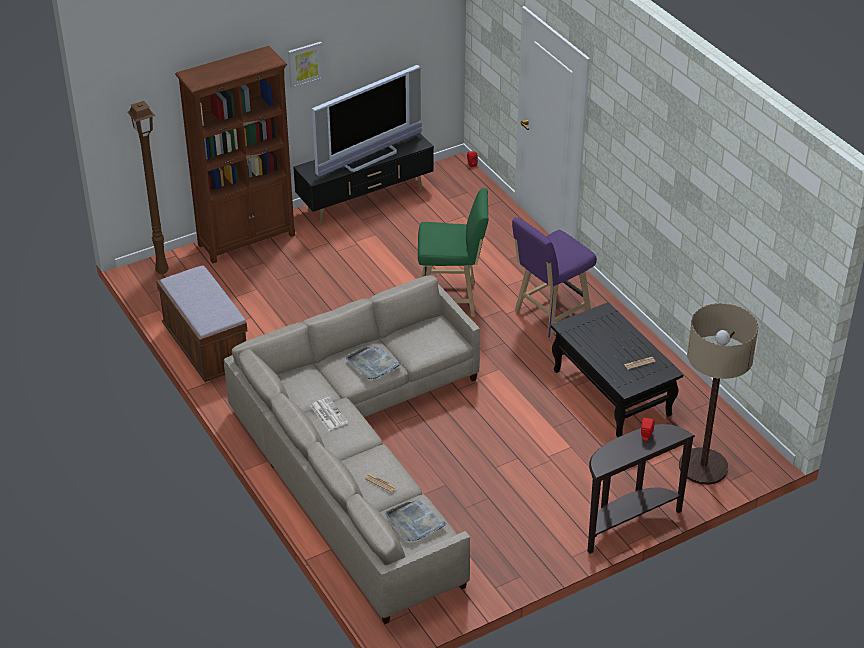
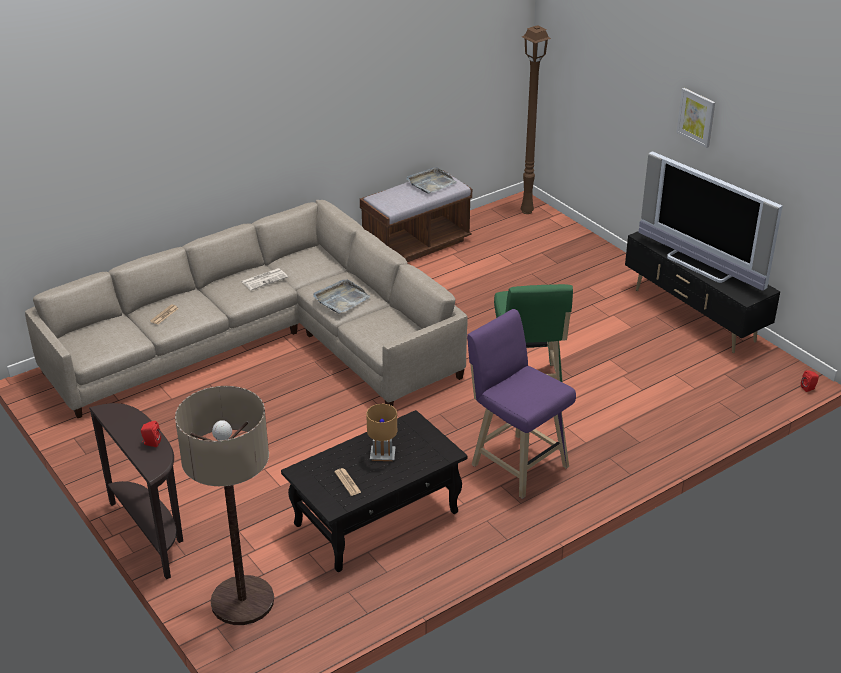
camera: 85 degrees right, 5 degrees down
brown bookcase [175,46,295,264] -> none
grey tray [386,500,447,541] -> grey tray moved to [407,167,456,194]
none -> brown table lamp [366,404,397,461]

